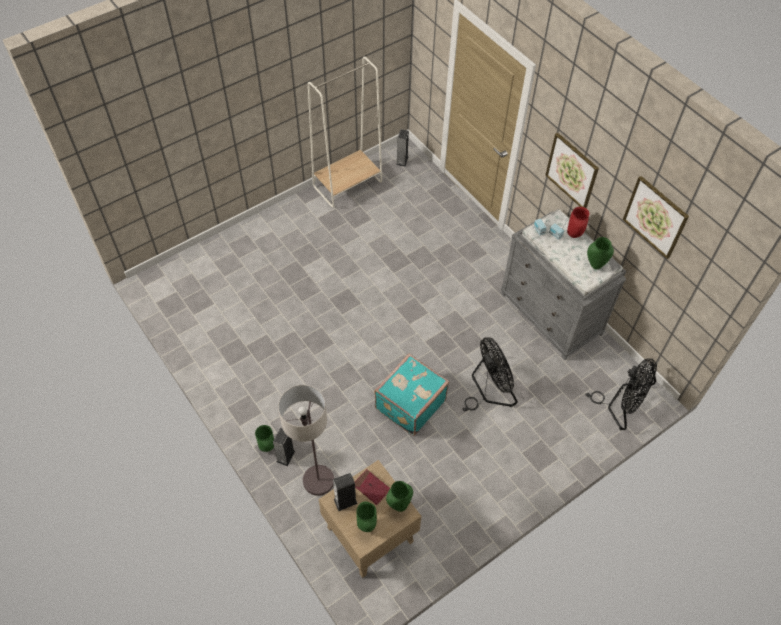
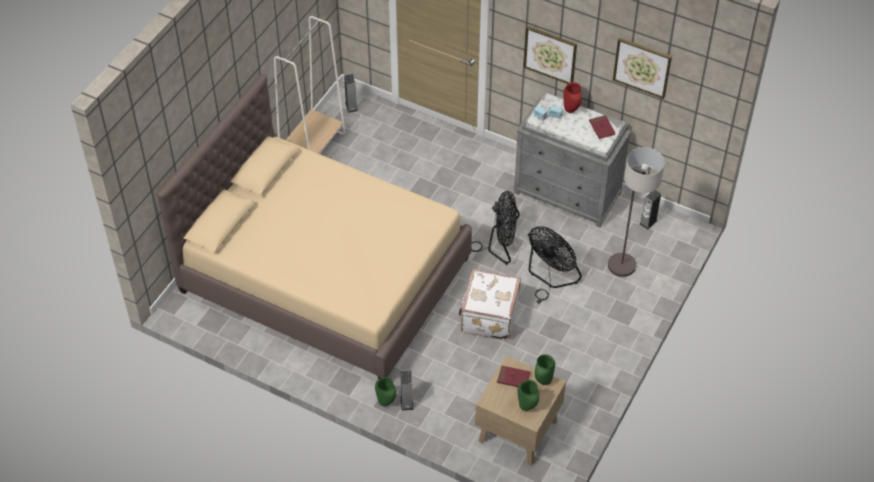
camera: 25 degrees left, 5 degrees down
grey floor lamp [278,385,334,496] -> grey floor lamp moved to [608,147,665,277]
speaker [333,473,358,511] -> speaker moved to [639,190,661,230]
turquoise suitcase [374,354,449,436] -> white suitcase [459,269,521,340]
black fan [586,358,657,431] -> black fan moved to [471,191,520,265]
green vase [587,237,614,270] -> red book [589,115,616,139]
none -> beige bed [157,74,472,379]

